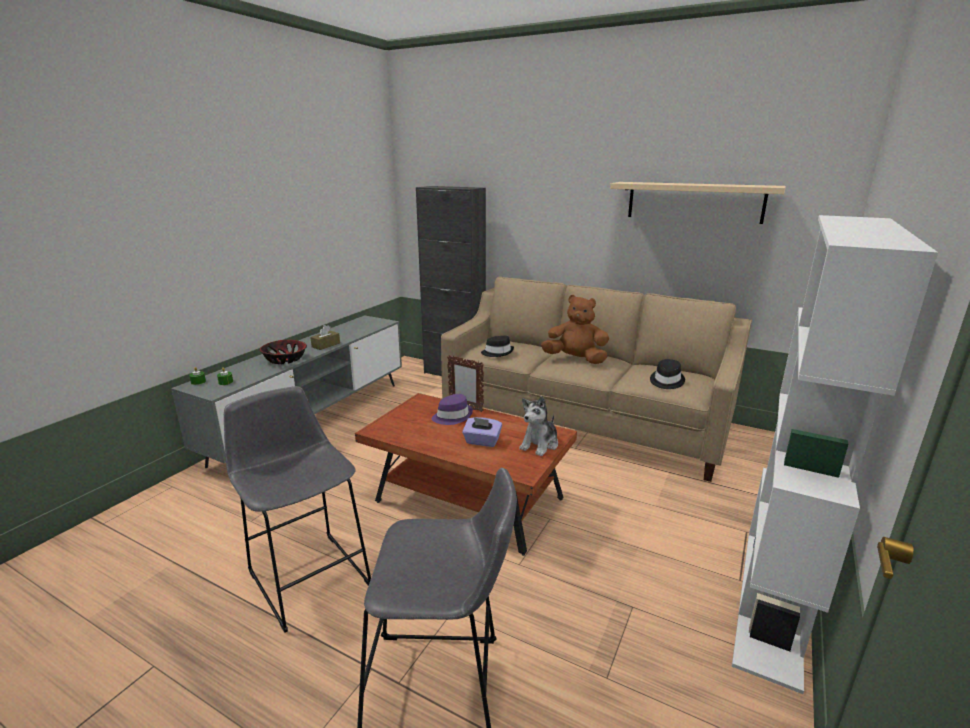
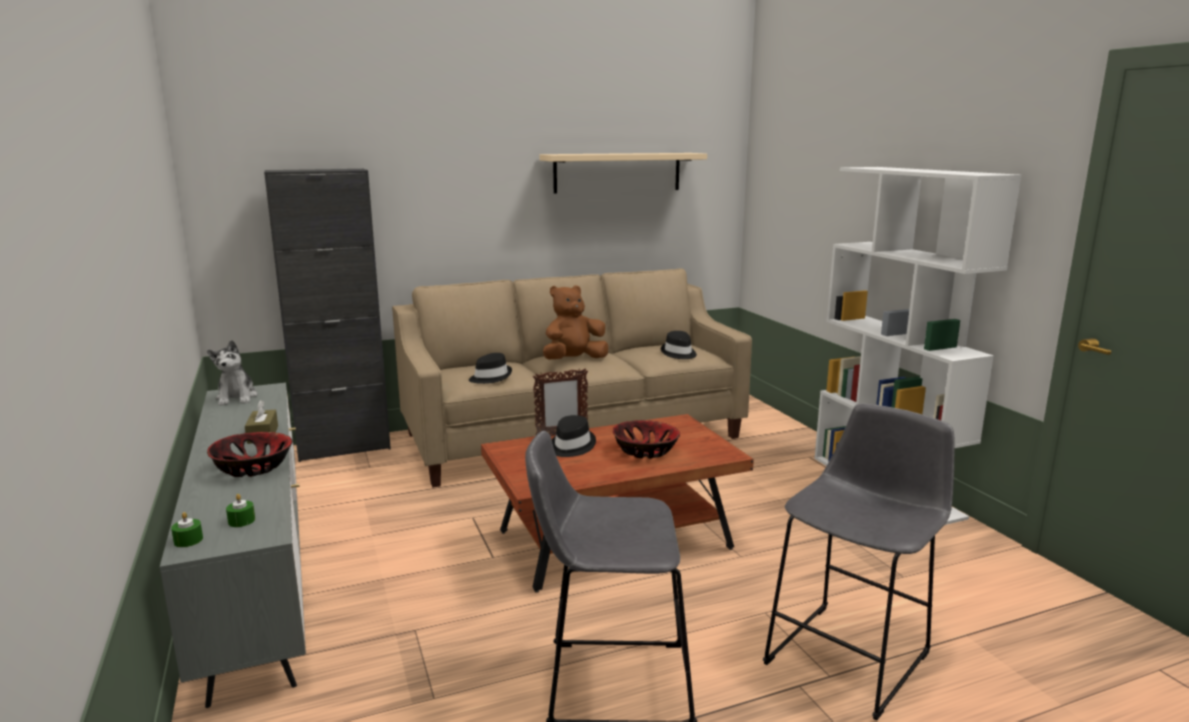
camera: 50 degrees left, 5 degrees down
purple hat [432,394,473,425] -> black hat [552,415,596,457]
purple tissue box [462,417,502,447] -> bowl [613,420,680,459]
plush toy [519,396,558,456] -> plush toy moved to [207,340,258,406]

